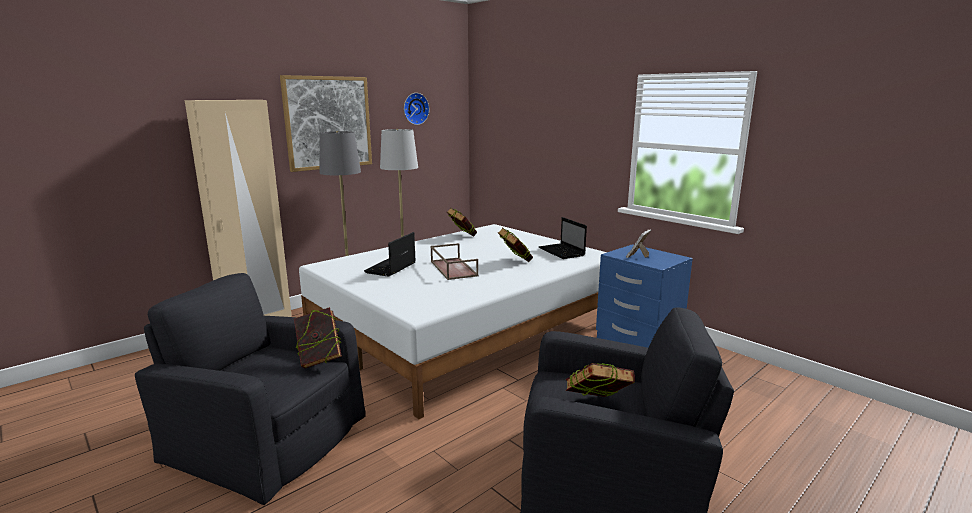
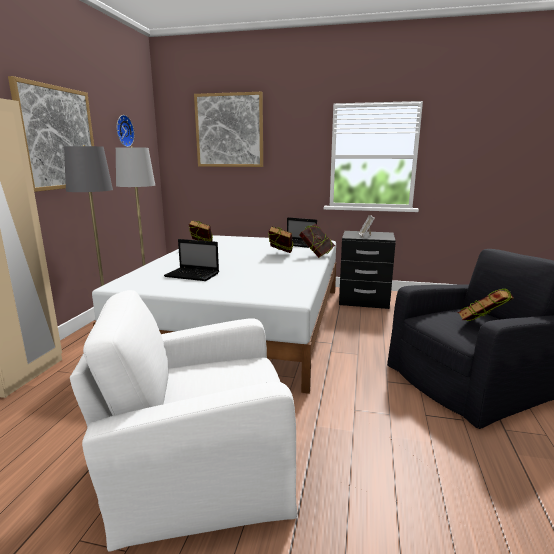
camera: 35 degrees left, 0 degrees up
black armchair [135,273,366,505] -> white armchair [70,290,297,552]
book [294,307,342,368] -> book moved to [299,224,335,258]
laptop [364,232,416,277] -> laptop turned 60 degrees counterclockwise [164,239,219,281]
brown tray [431,243,479,280] -> none
blue nightstand [596,244,693,348] -> black nightstand [339,231,396,309]
none -> picture [194,92,263,167]

